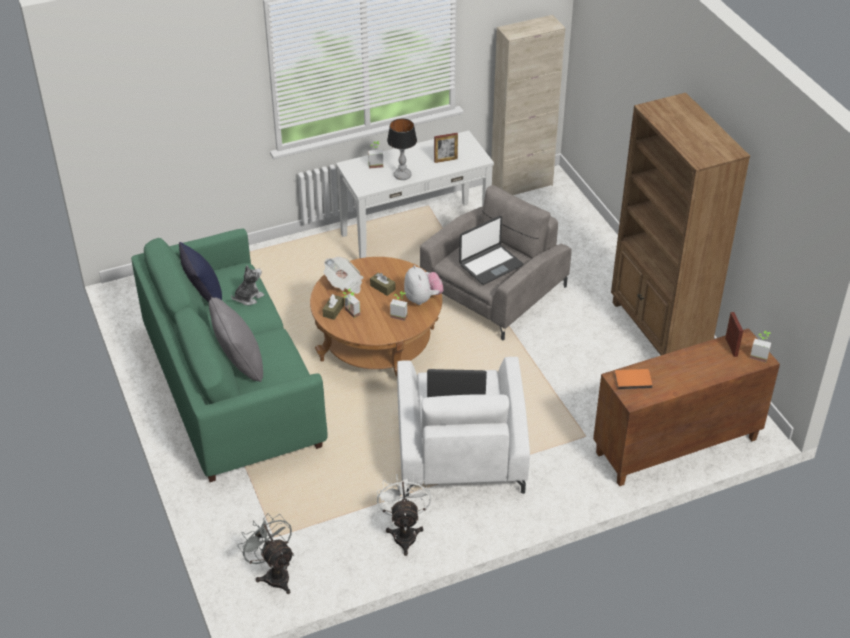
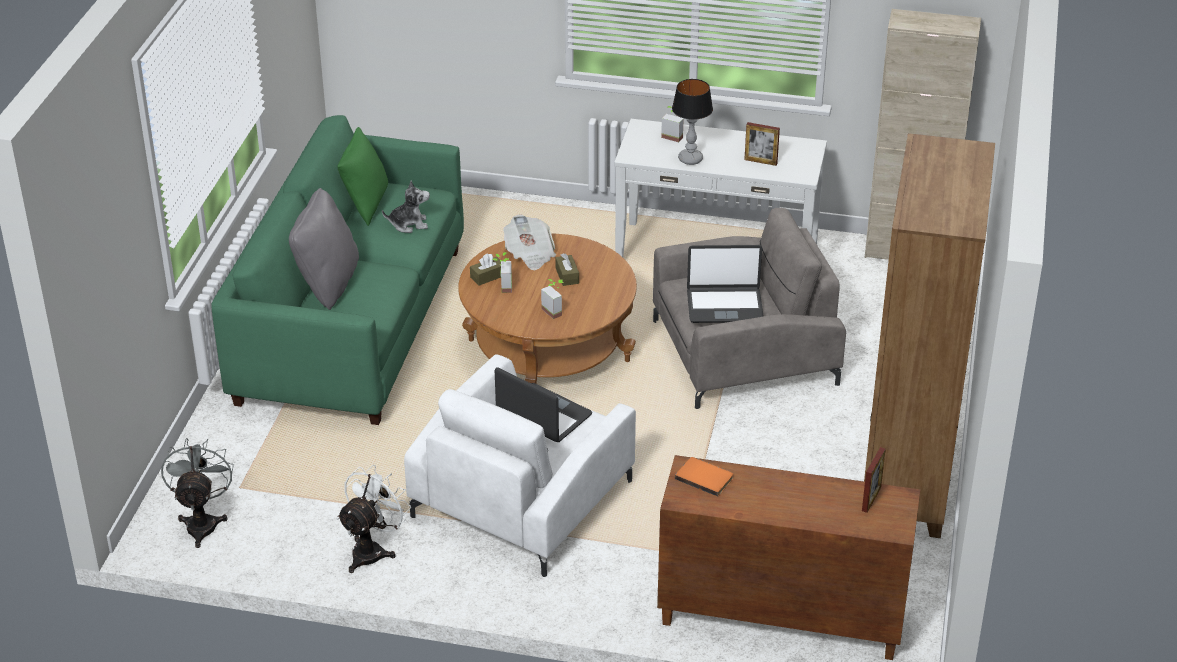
camera: 35 degrees right, 5 degrees down
blue pillow [179,242,222,302] -> green pillow [338,127,388,226]
plush toy [404,265,444,305] -> none
potted plant [750,331,771,362] -> none

